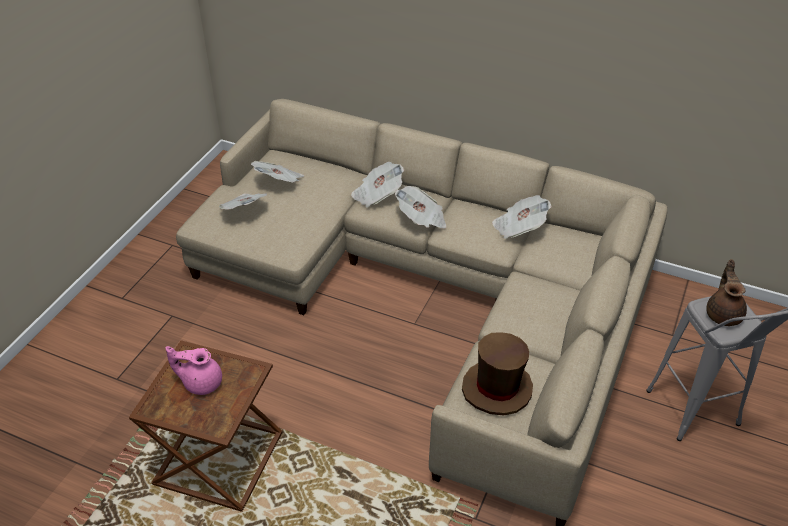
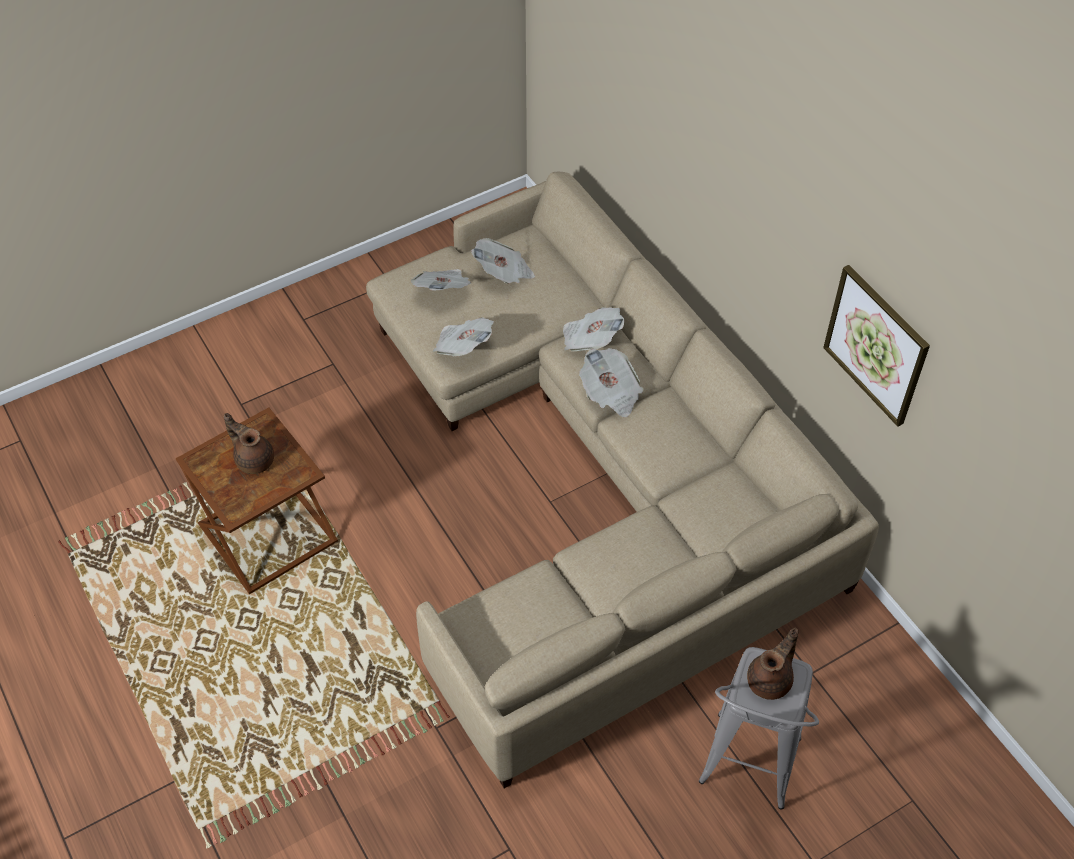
camera: 35 degrees right, 10 degrees up
pink teapot [165,346,222,395] -> brown teapot [224,413,274,474]
brown hat [462,332,533,416] -> none
newspaper [492,195,551,239] -> newspaper moved to [433,317,494,356]
none -> picture [823,265,930,427]

